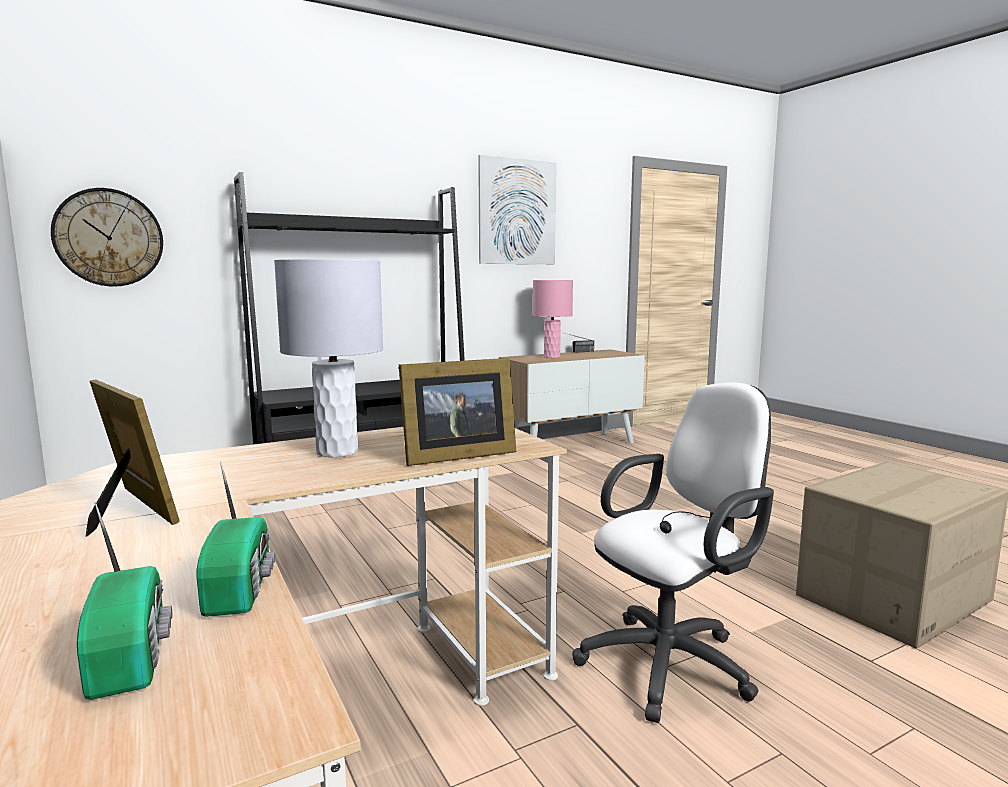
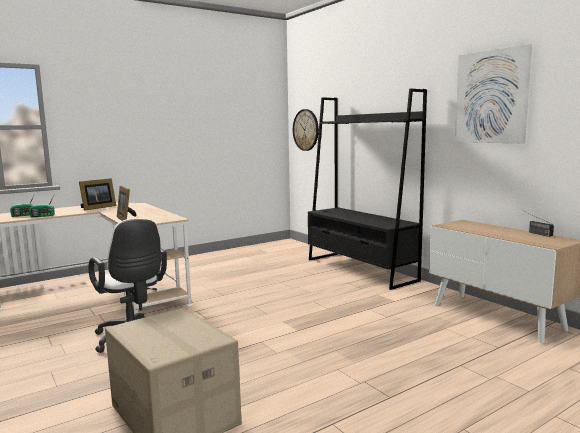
camera: 85 degrees right, 0 degrees up
grey table lamp [274,259,383,457] -> none
pink table lamp [533,280,573,358] -> none

